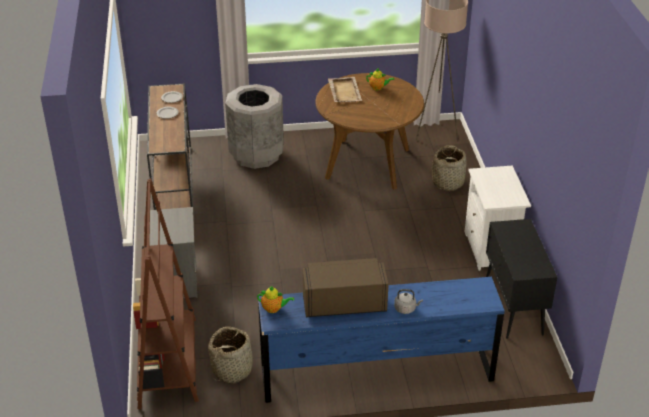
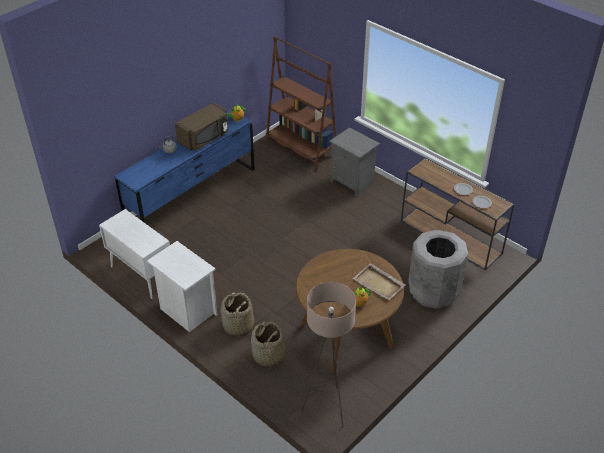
camera: 140 degrees right, 5 degrees up
basket [208,327,253,384] -> basket moved to [221,292,254,338]
black cabinet [486,219,557,339] -> white cabinet [99,209,170,299]

